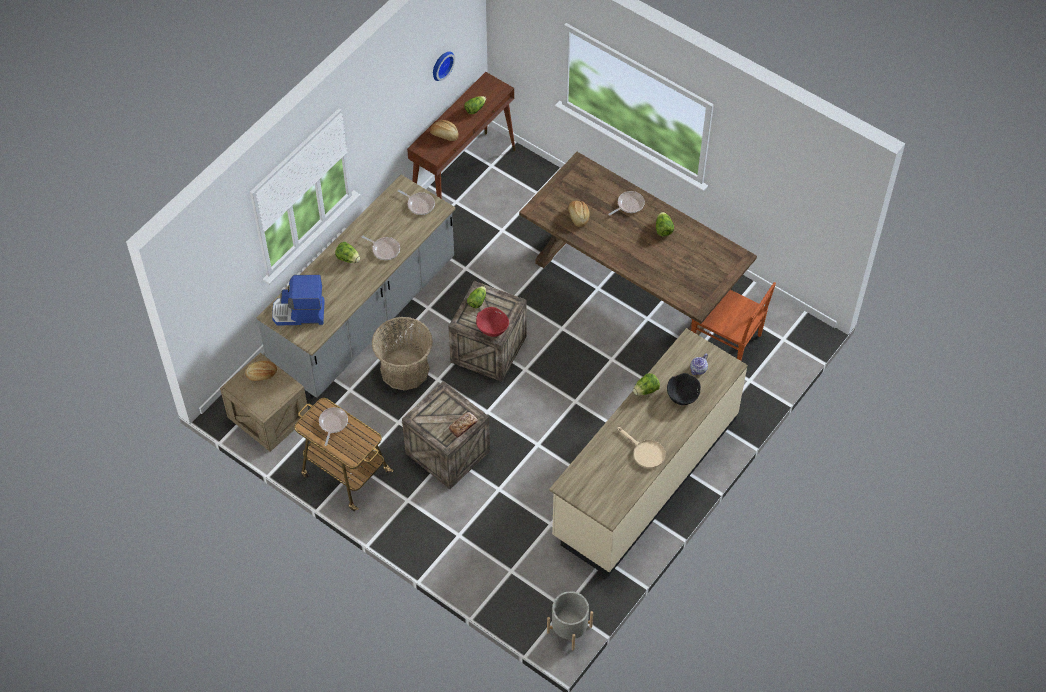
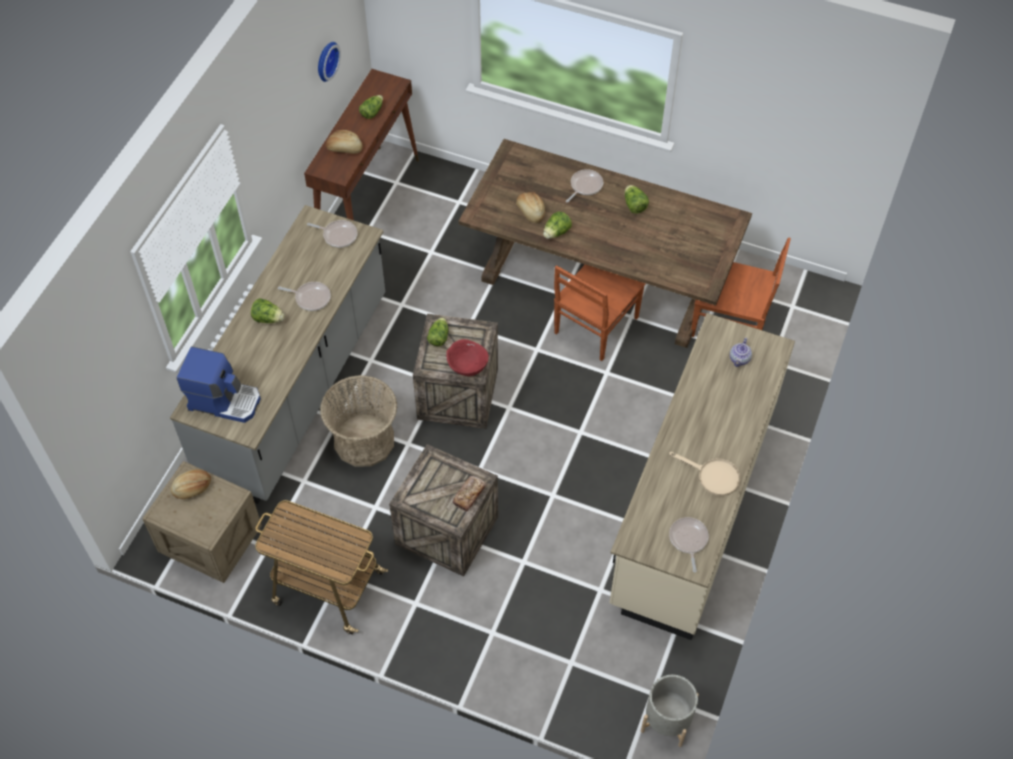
camera: 15 degrees left, 0 degrees up
coffee machine [272,275,325,325] -> coffee machine turned 150 degrees counterclockwise [177,347,261,423]
frying pan [319,407,348,446] -> frying pan moved to [669,517,709,572]
lettuce [633,373,660,395] -> lettuce moved to [543,211,572,239]
black bowl [667,373,701,405] -> none
none -> brown chair [554,265,646,361]

